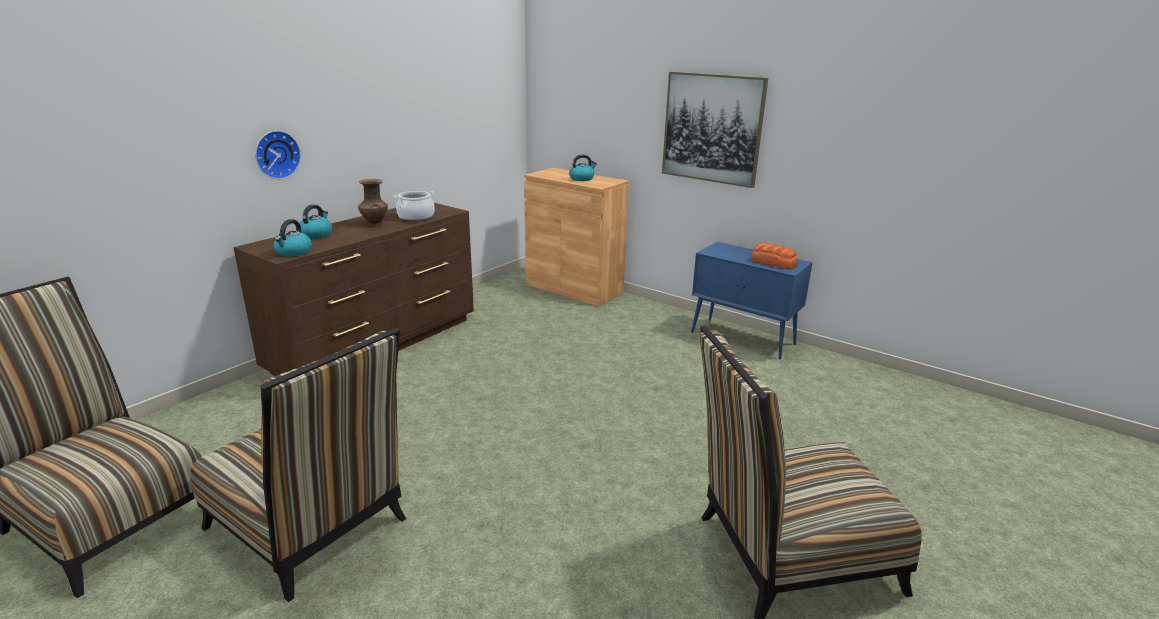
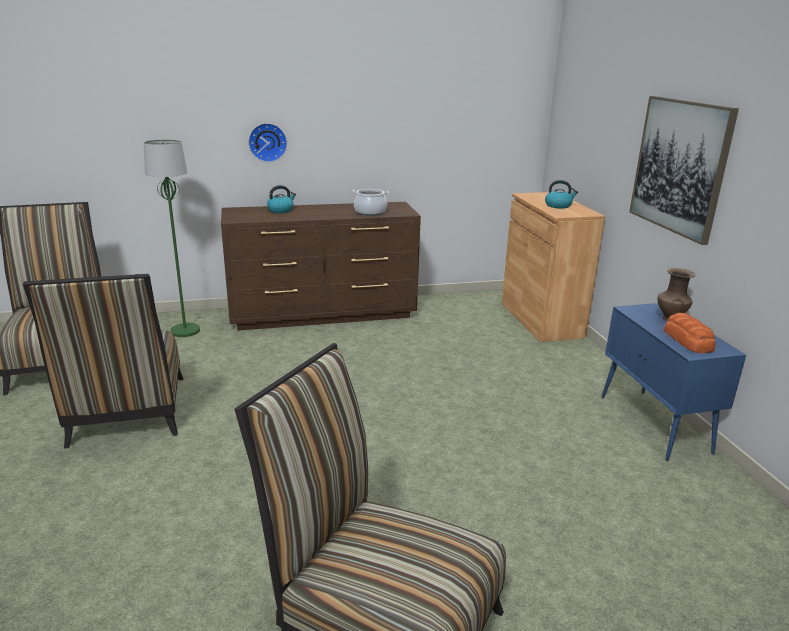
camera: 40 degrees right, 0 degrees up
kettle [274,219,312,257] -> none
brown vase [358,179,388,226] -> brown vase moved to [657,268,695,321]
none -> green floor lamp [144,139,200,337]

